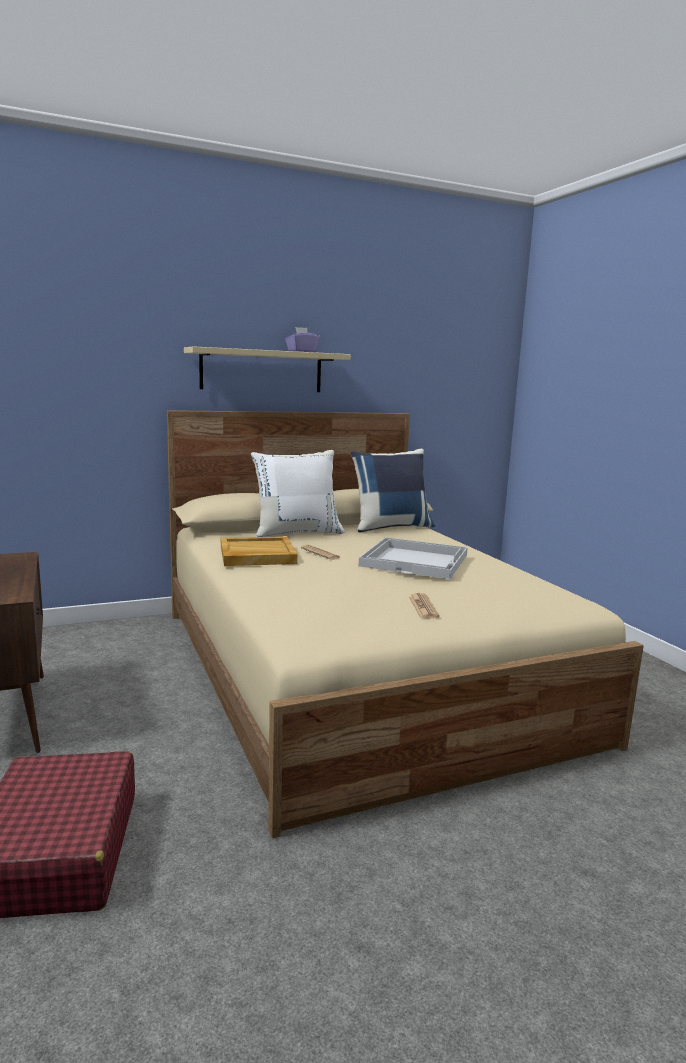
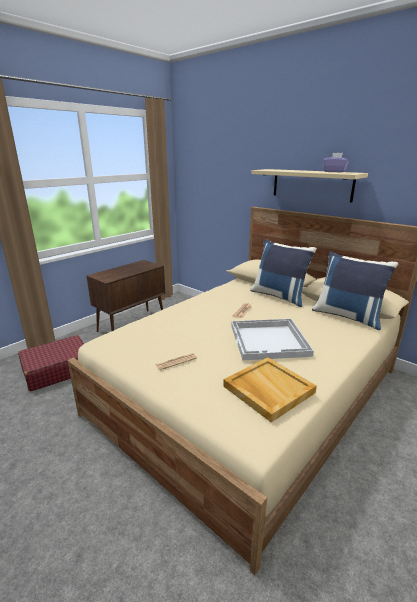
camera: 65 degrees right, 10 degrees up
beige tray [221,536,298,566] -> beige tray moved to [223,357,317,422]
white pillow [251,450,345,537] -> blue pillow [250,239,317,307]

